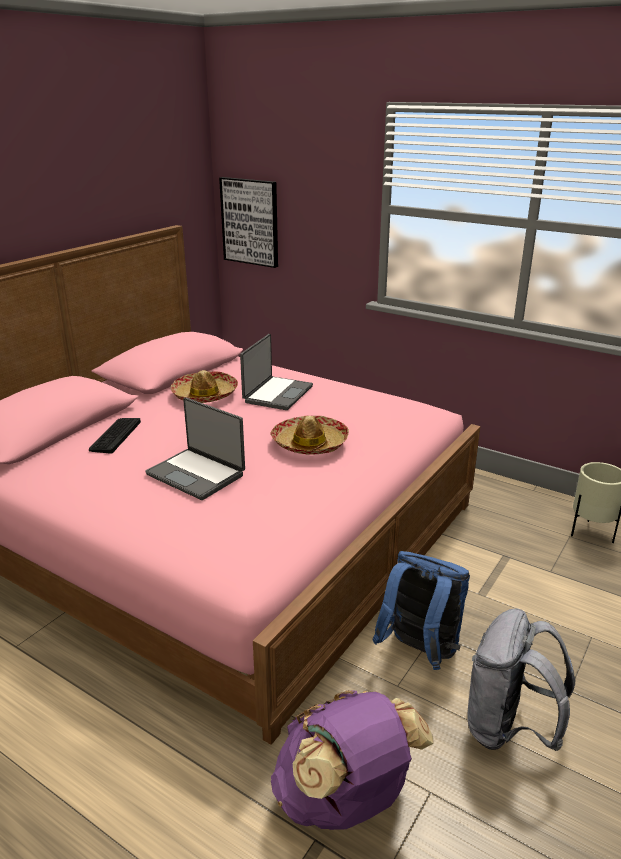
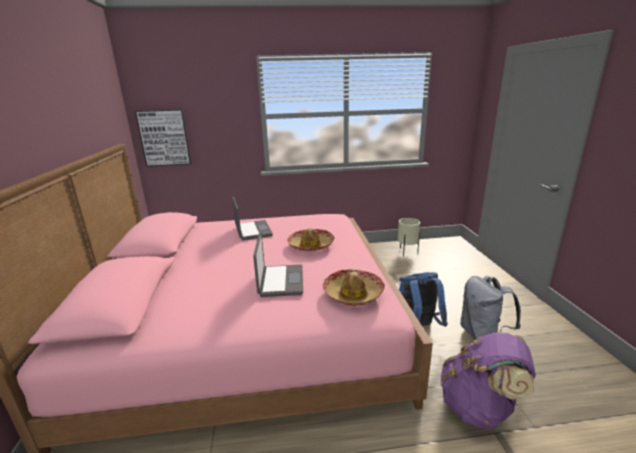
camera: 40 degrees left, 5 degrees down
keyboard [89,418,141,454] -> none
laptop [145,398,245,500] -> laptop turned 90 degrees counterclockwise [253,232,303,297]
hat [171,370,238,403] -> hat moved to [323,269,385,306]

